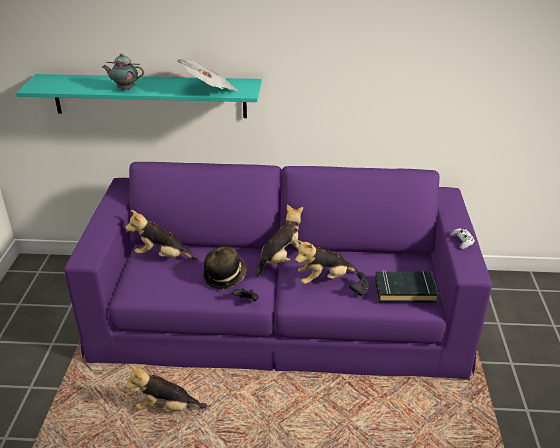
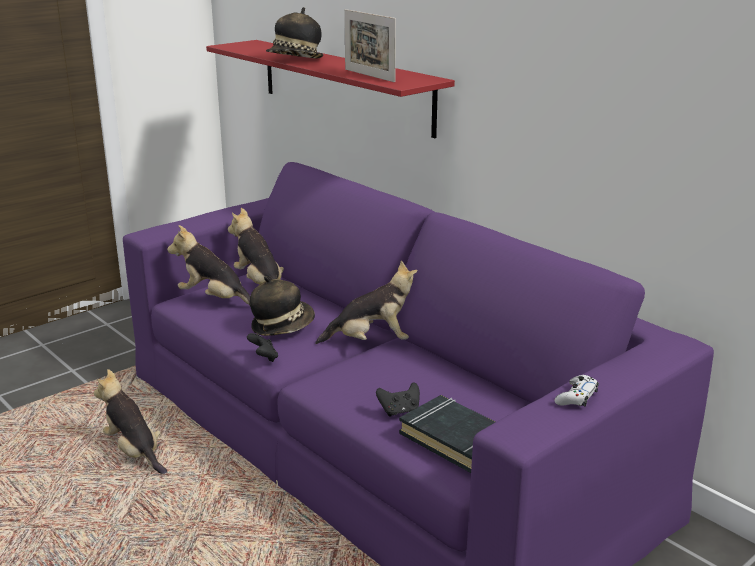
camera: 45 degrees right, 10 degrees down
turquoise shelf [16,74,262,118] -> red shelf [206,40,455,138]
teapot [102,53,144,90] -> hat [266,7,323,59]
newspaper [175,59,239,91] -> picture frame [344,9,396,82]
plush toy [295,240,359,284] -> plush toy moved to [167,225,250,305]

